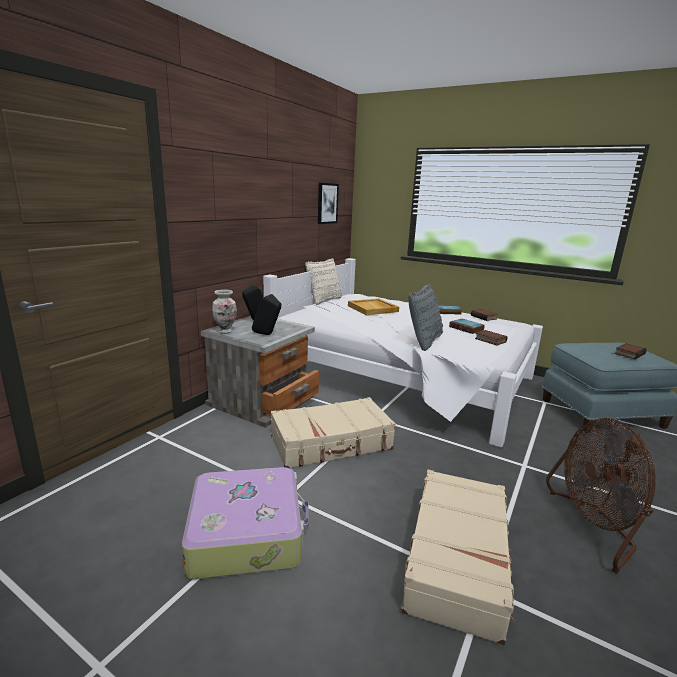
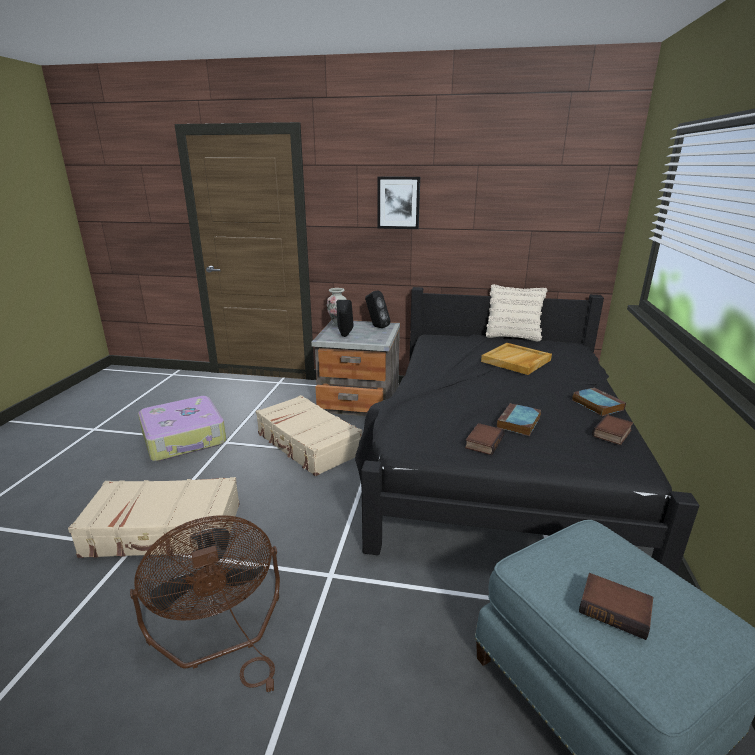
camera: 70 degrees right, 5 degrees up
white bed [263,258,543,447] -> black bed [355,287,700,574]
picture [318,183,339,224] -> picture moved to [377,177,420,229]
grey pillow [408,284,443,351] -> none

